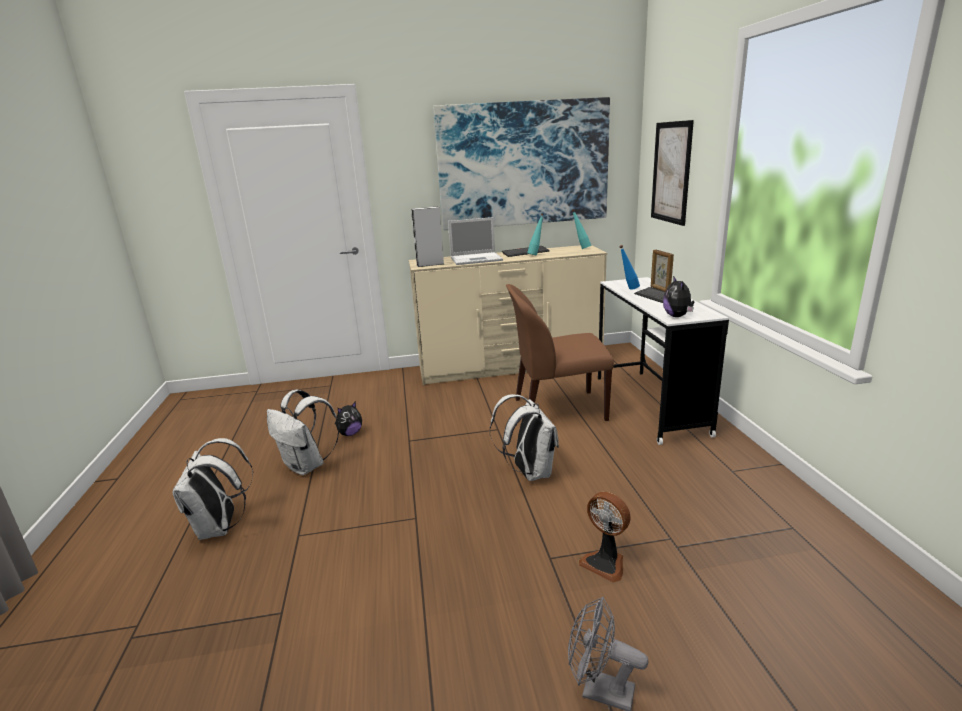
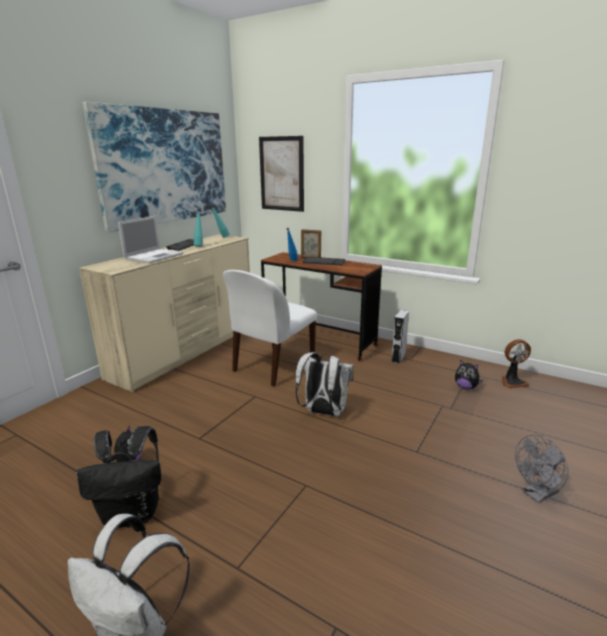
camera: 50 degrees left, 0 degrees up
white backpack [267,390,340,475] -> black backpack [76,426,161,528]
grey speaker [411,207,444,267] -> grey speaker moved to [391,310,409,364]
brown chair [506,284,614,421] -> white chair [223,270,317,387]
fan [579,492,631,583] -> fan moved to [502,339,531,388]
white desk [598,277,729,445] -> brown desk [261,252,382,362]
plush toy [663,276,694,317] -> plush toy moved to [455,360,483,390]

